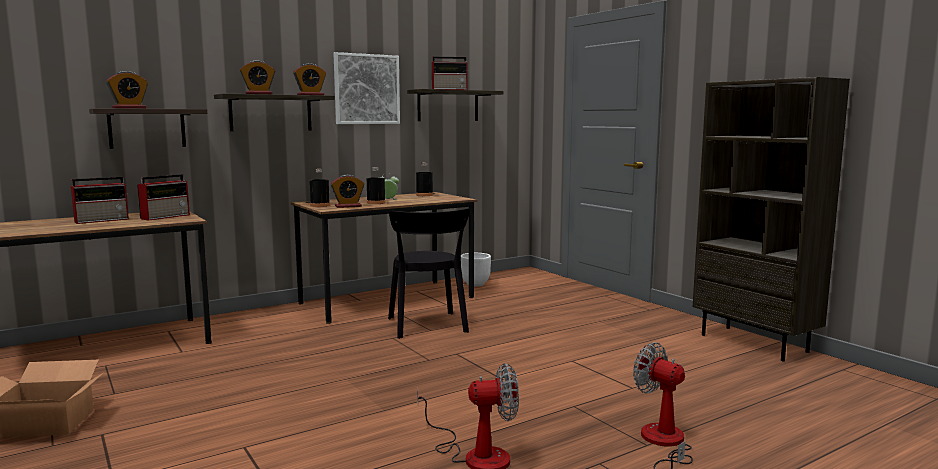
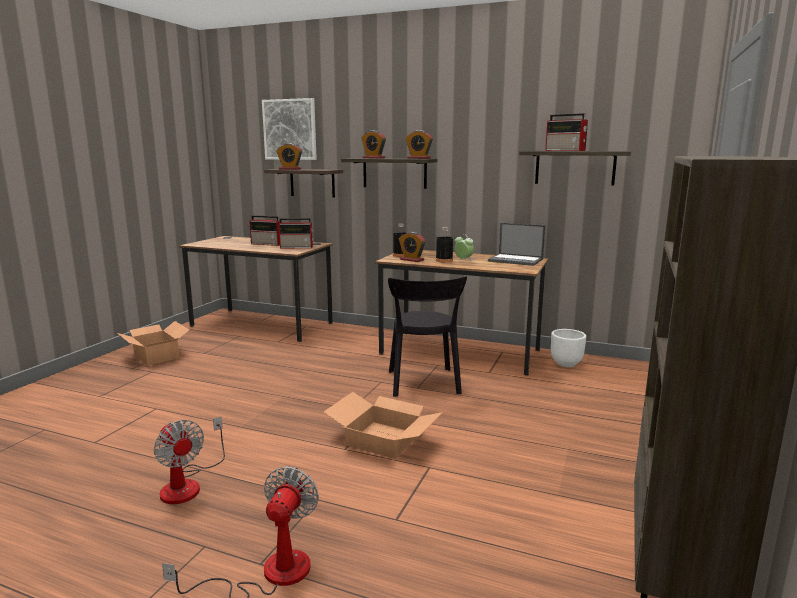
camera: 55 degrees right, 5 degrees up
picture [334,52,400,124] -> picture moved to [262,98,317,160]
black chair [388,208,470,339] -> black chair turned 45 degrees counterclockwise [388,276,467,397]
black bottle [416,163,433,196] -> laptop [488,223,545,266]
none -> cardboard box [324,392,443,459]

